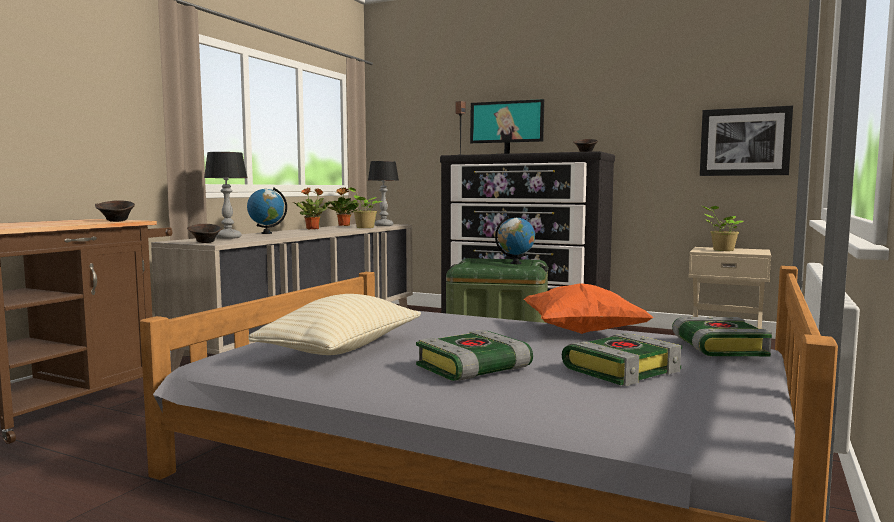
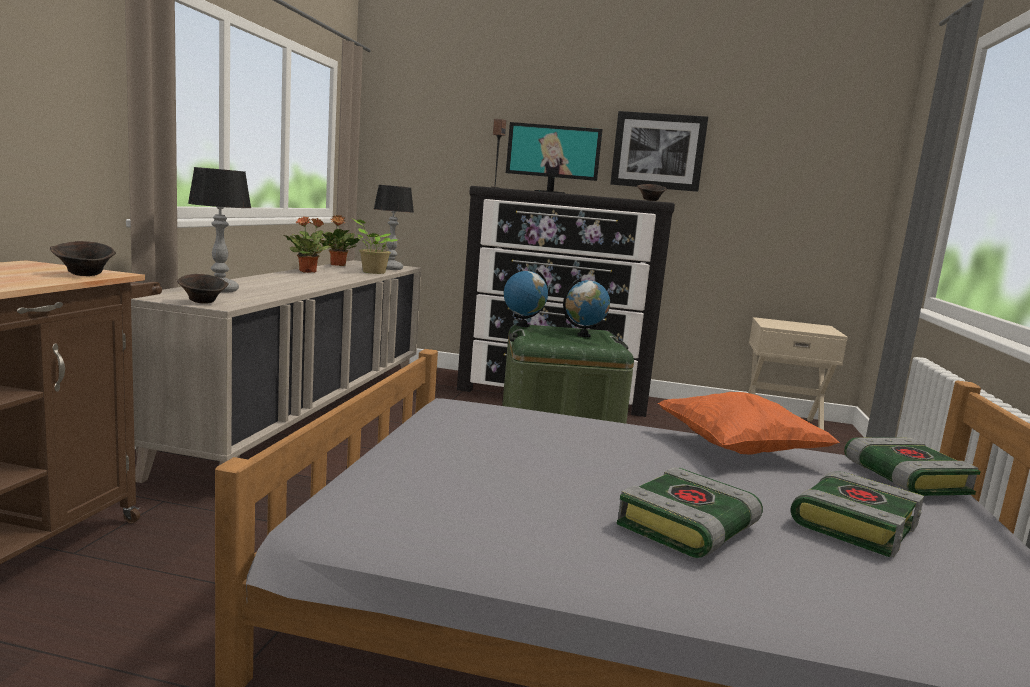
camera: 15 degrees left, 5 degrees up
globe [247,188,287,234] -> globe moved to [504,270,548,327]
beige pillow [249,294,421,355] -> none
picture [700,106,793,176] -> picture moved to [610,111,708,192]
potted plant [703,206,744,251] -> none

